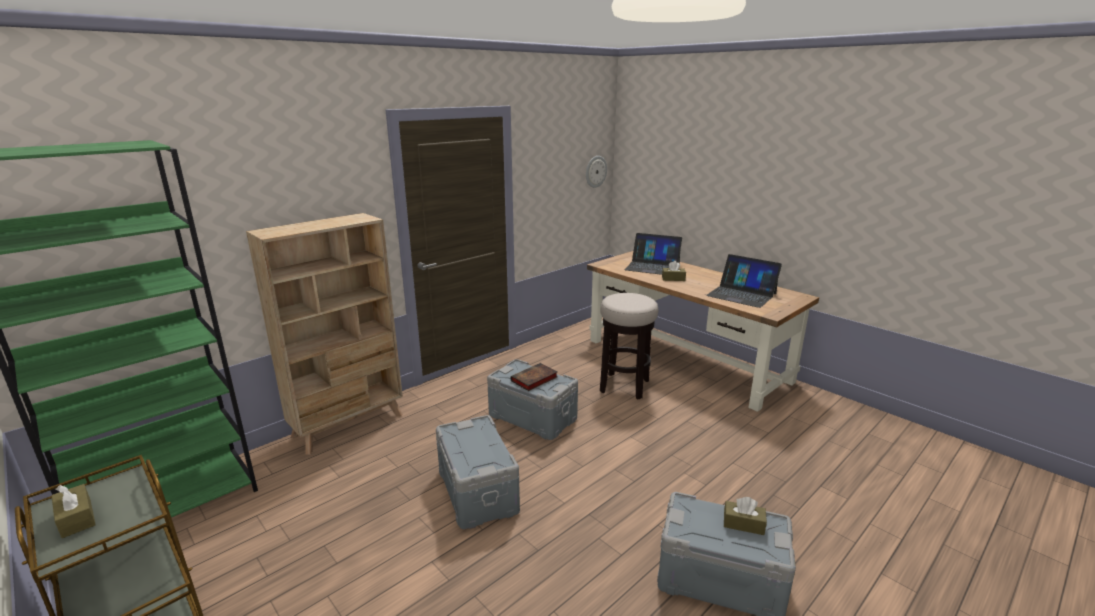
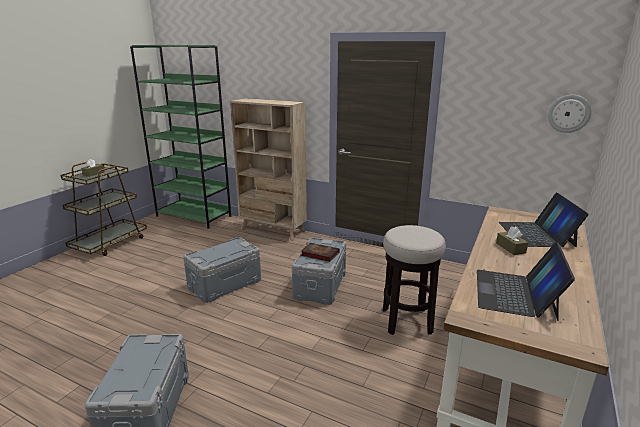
camera: 70 degrees right, 0 degrees up
brown tissue box [724,497,767,535] -> none

